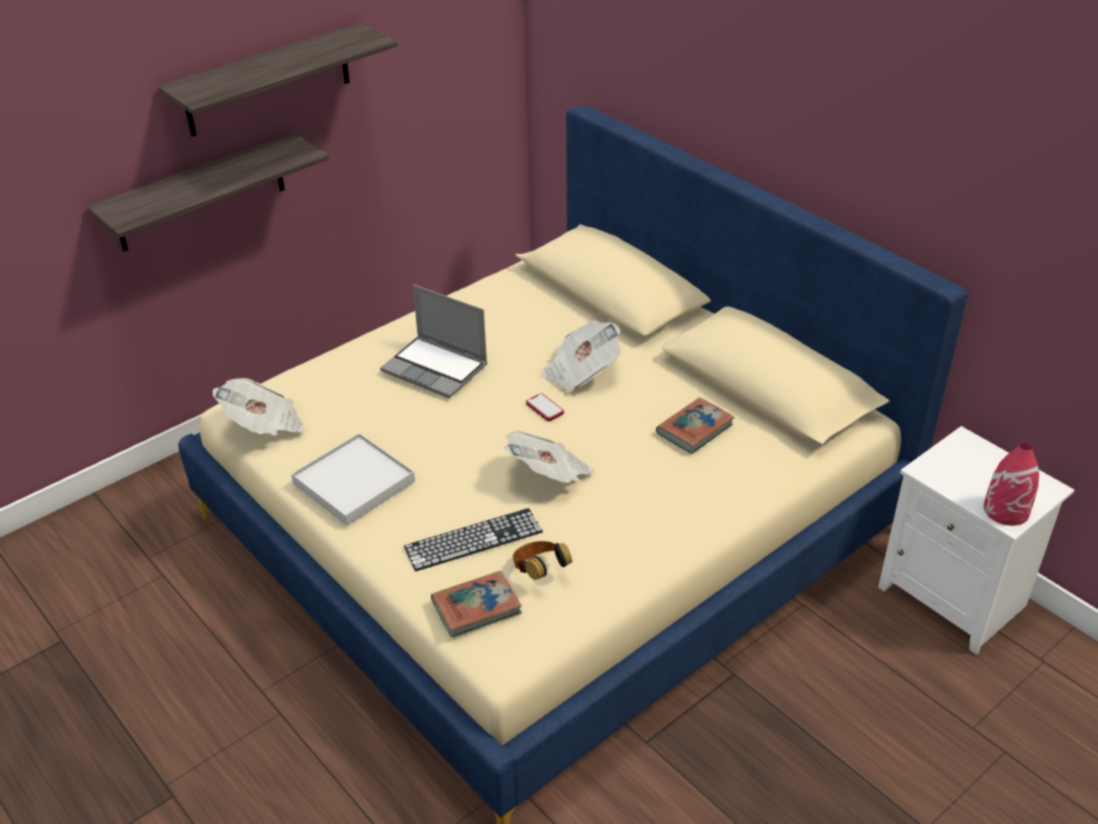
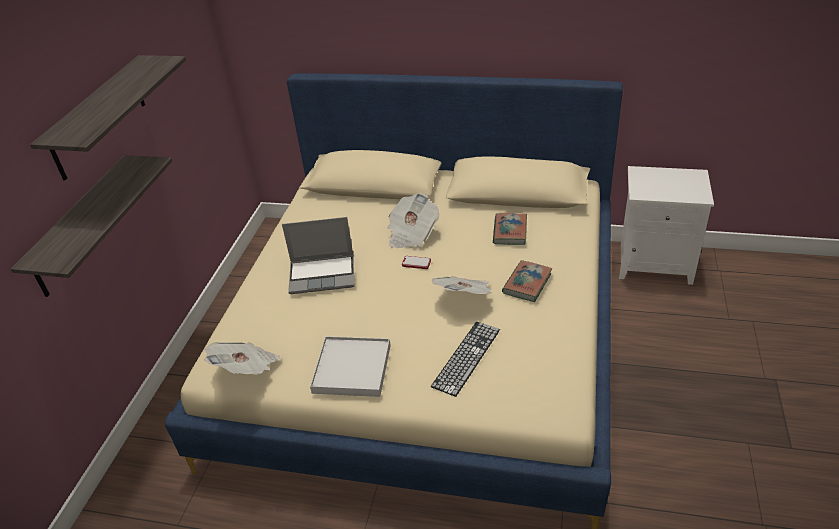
camera: 35 degrees left, 0 degrees up
book [431,571,522,638] -> book moved to [502,260,552,302]
headphones [513,541,572,580] -> none
red vase [984,443,1039,526] -> none

